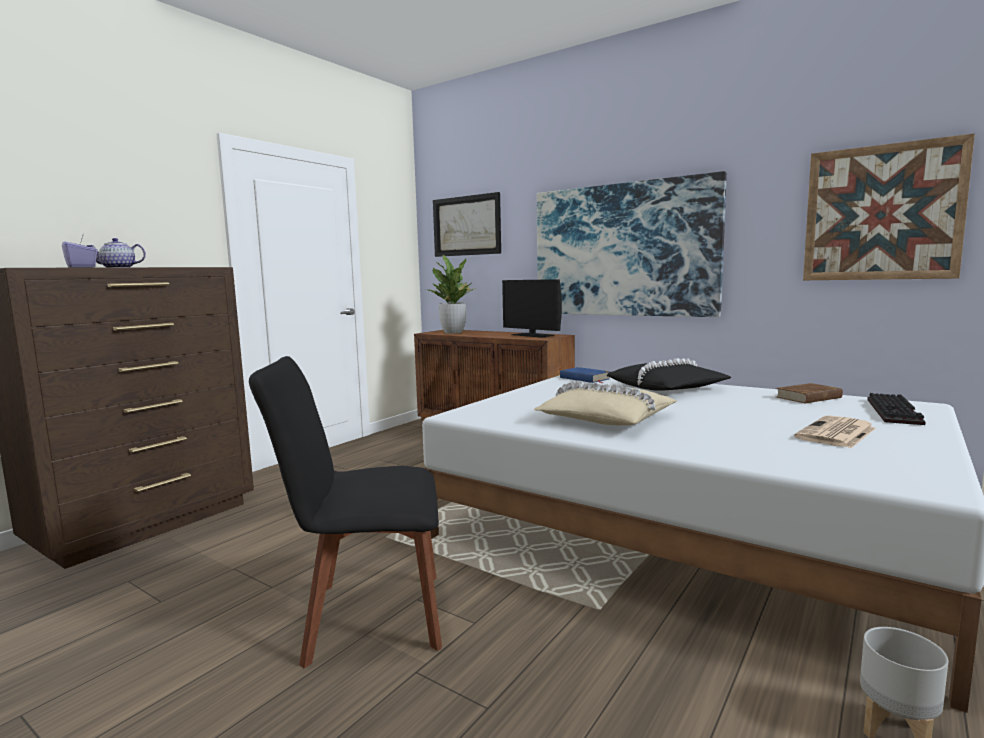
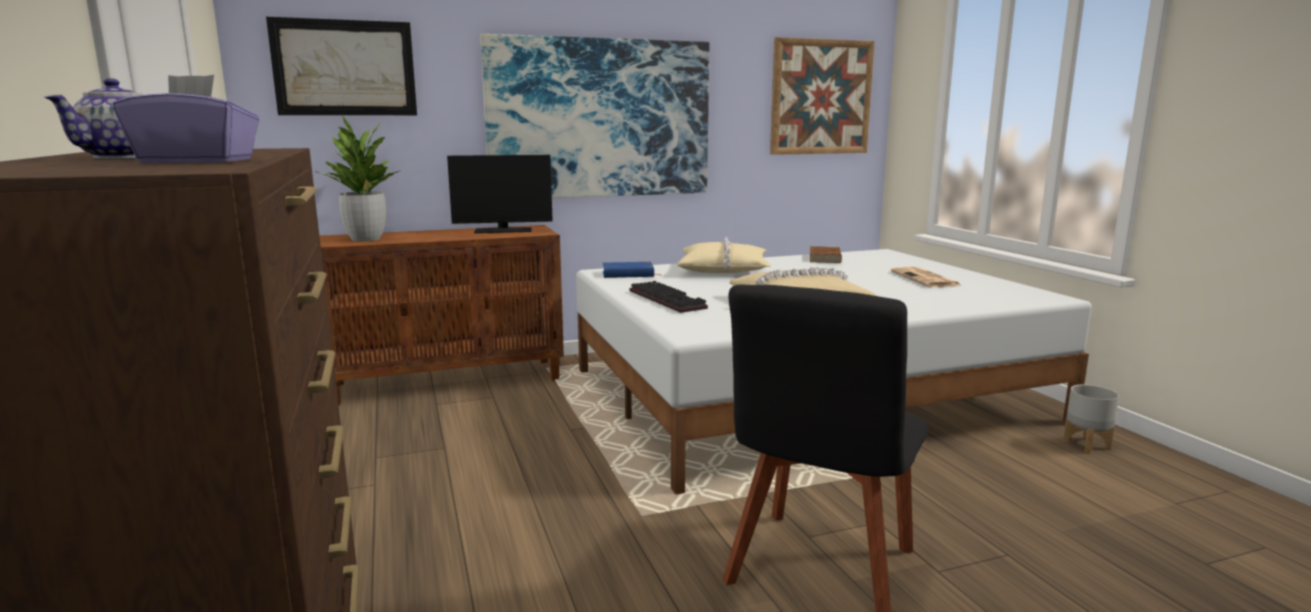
camera: 55 degrees left, 5 degrees up
black pillow [606,358,731,391] -> beige pillow [677,237,771,273]
keyboard [867,393,925,425] -> keyboard moved to [629,281,708,313]

